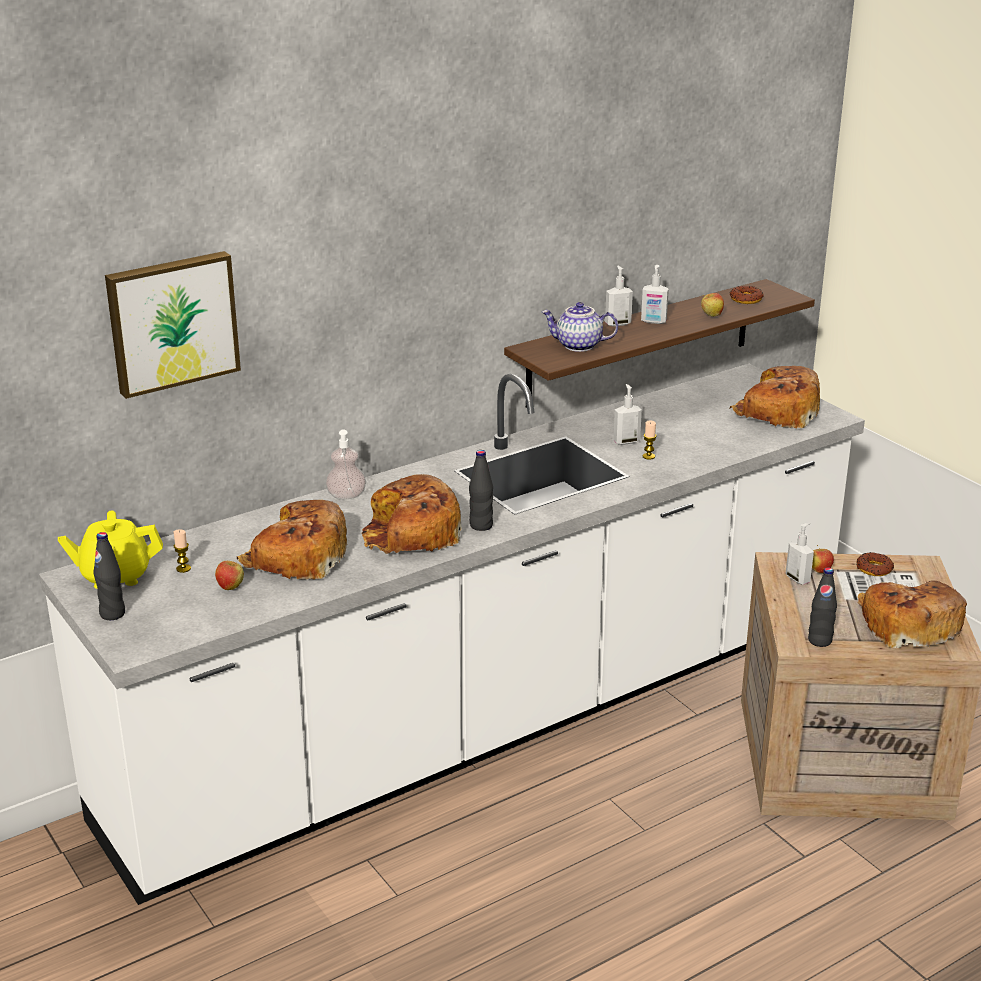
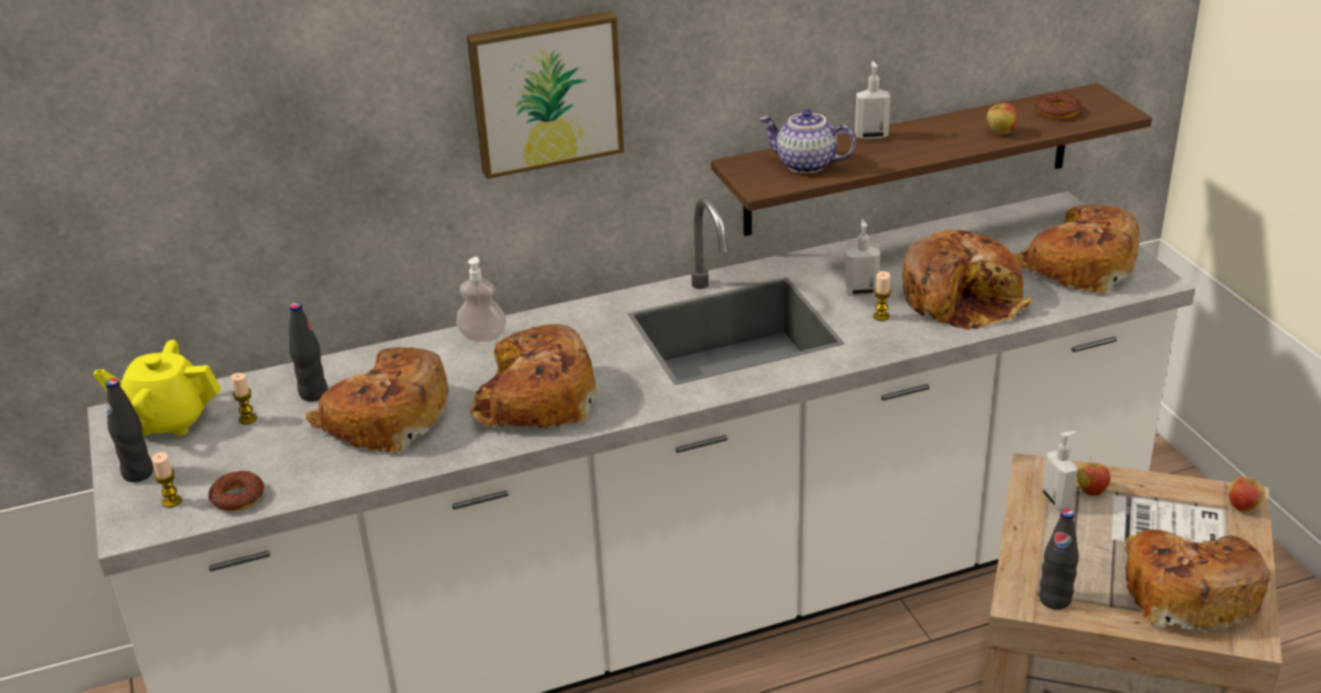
camera: 15 degrees right, 5 degrees up
picture [105,251,241,399] -> picture moved to [467,11,624,179]
apple [215,559,244,590] -> apple moved to [1229,477,1265,512]
black bottle [469,450,493,531] -> black bottle moved to [289,302,328,401]
soap dispenser [641,265,669,324] -> none
donut [856,552,894,576] -> donut moved to [208,471,264,511]
none -> candle [152,452,182,508]
none -> bread [902,230,1033,330]

